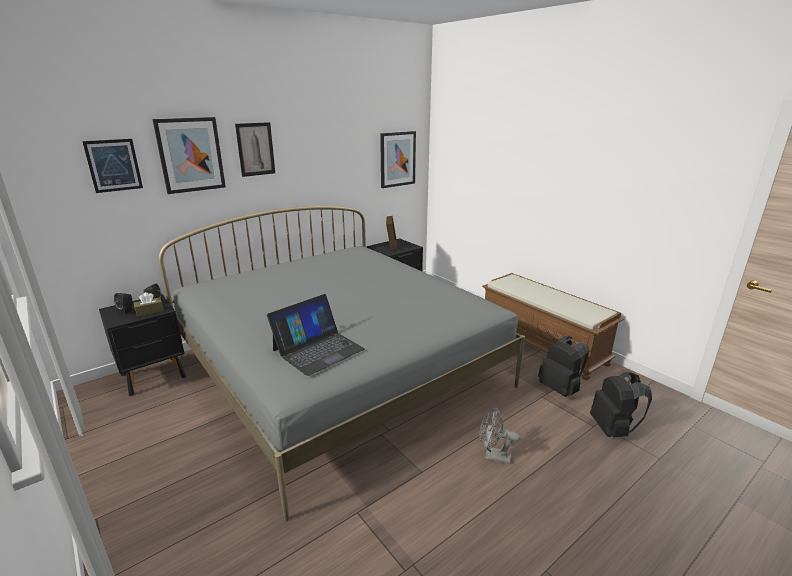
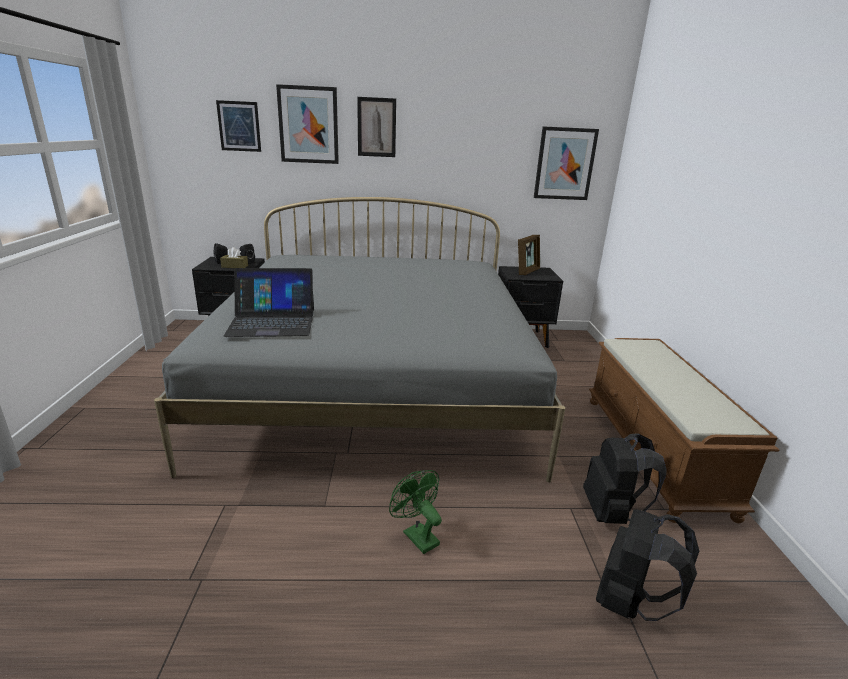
camera: 35 degrees right, 0 degrees up
grey fan [479,408,520,464] -> green fan [389,470,442,554]

